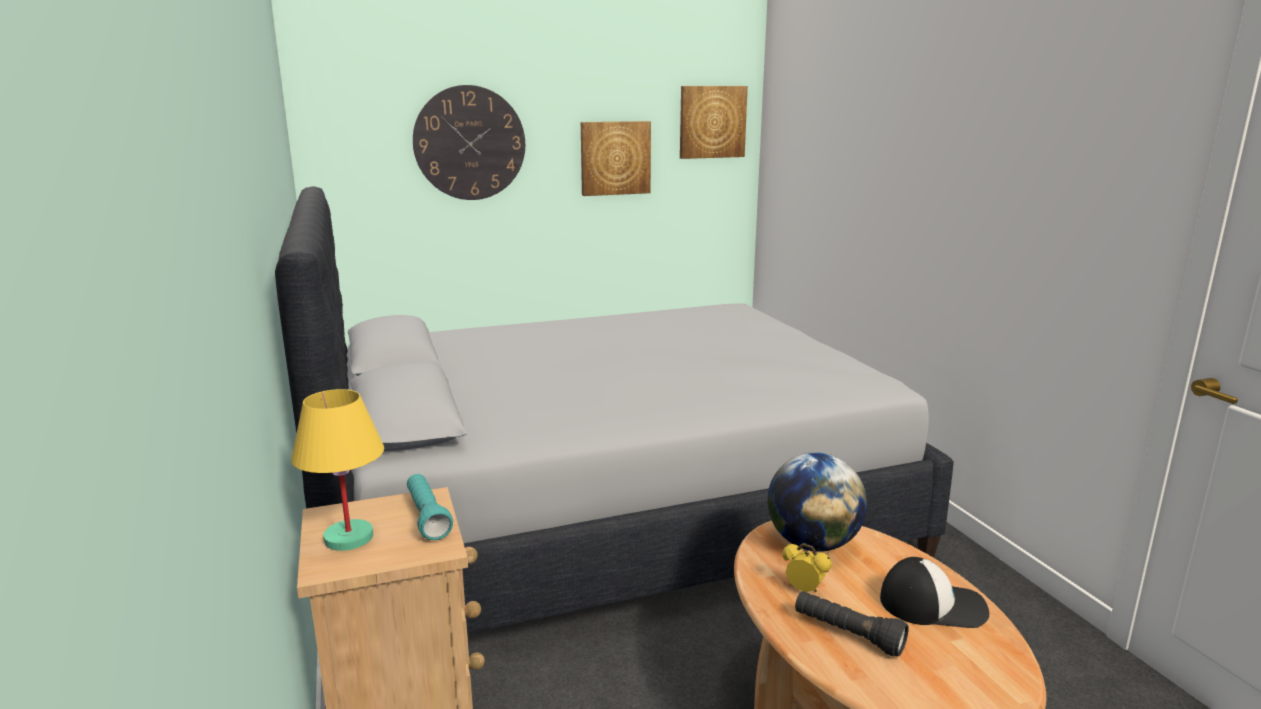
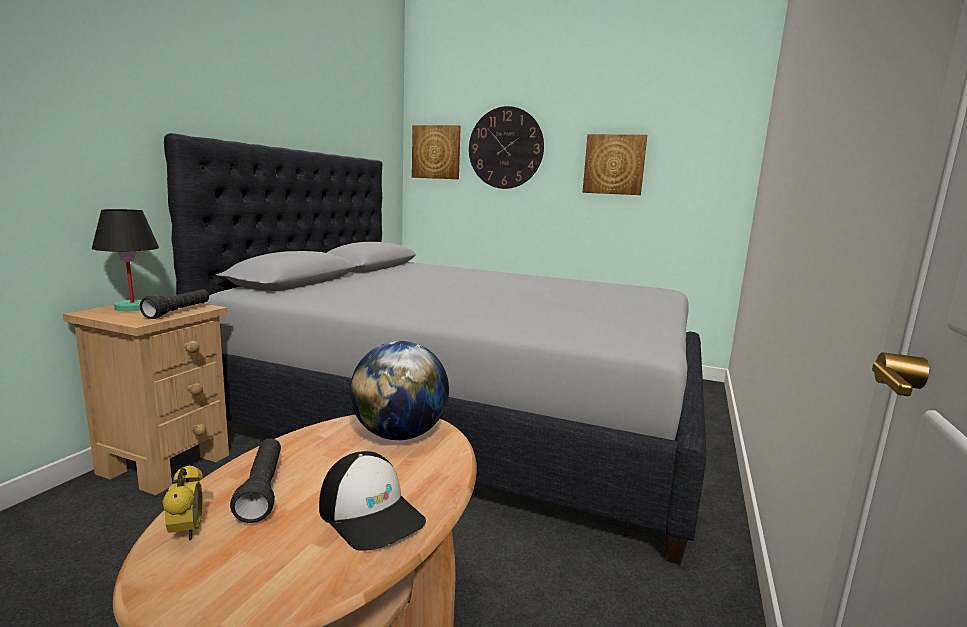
camera: 40 degrees right, 5 degrees down
yellow table lamp [291,389,384,551] -> black table lamp [92,209,159,311]
turquoise flashlight [407,474,453,540] -> black flashlight [140,289,209,319]
picture [680,86,748,159] -> picture moved to [412,125,461,179]
alarm clock [782,543,832,592] -> alarm clock moved to [162,465,203,540]

